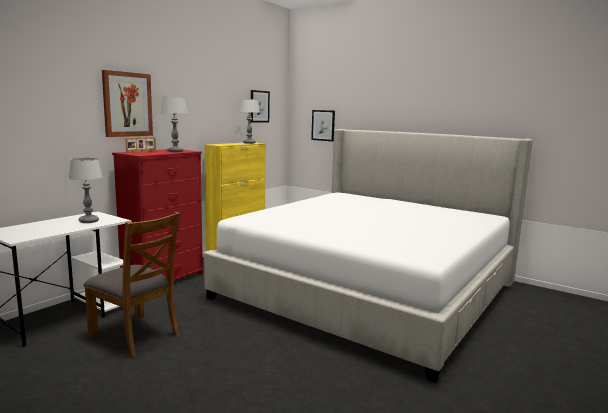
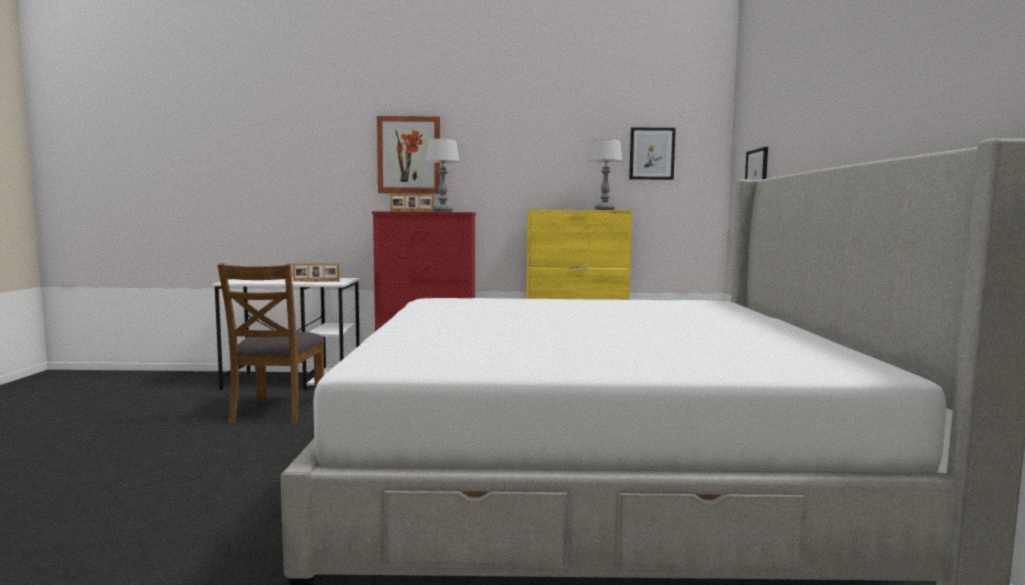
camera: 55 degrees right, 5 degrees down
table lamp [69,158,103,223] -> picture frame [293,263,339,282]

